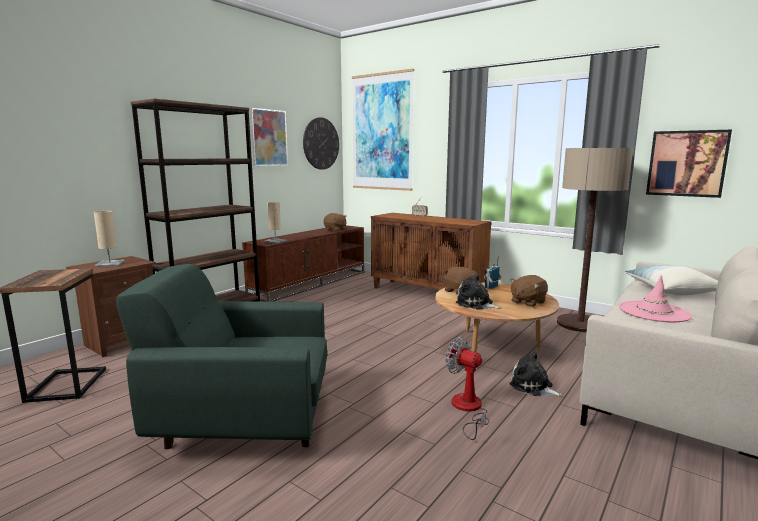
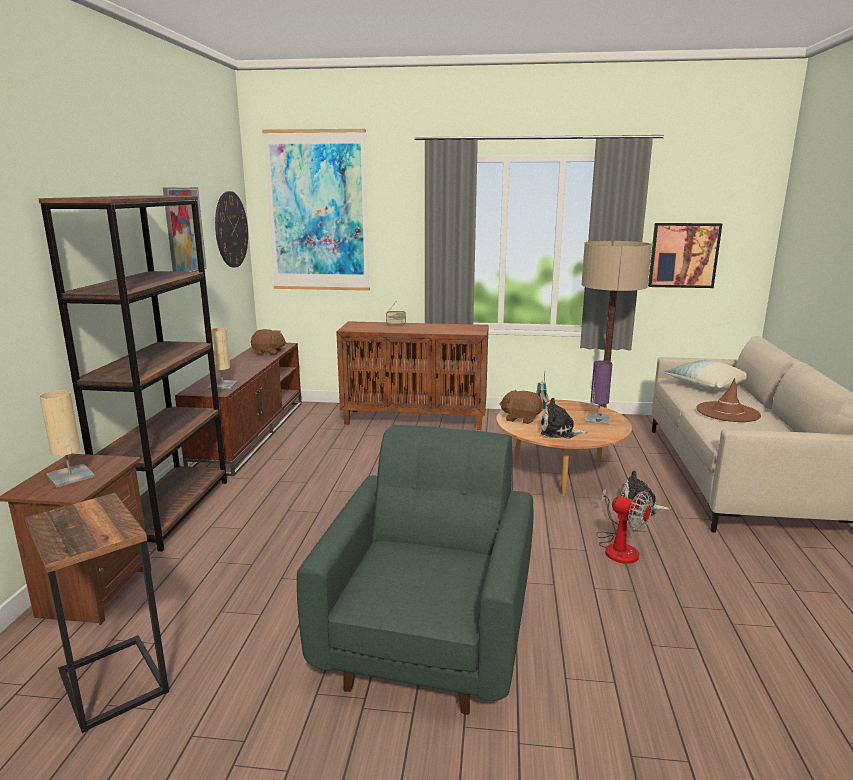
camera: 30 degrees left, 5 degrees up
green armchair [116,264,327,449] -> green armchair turned 135 degrees clockwise [297,425,533,715]
fan [446,337,489,440] -> fan turned 150 degrees counterclockwise [597,489,653,564]
brown plush toy [510,275,548,307] -> purple table lamp [585,361,613,425]
pink hat [619,275,692,322] -> brown hat [696,378,761,422]

